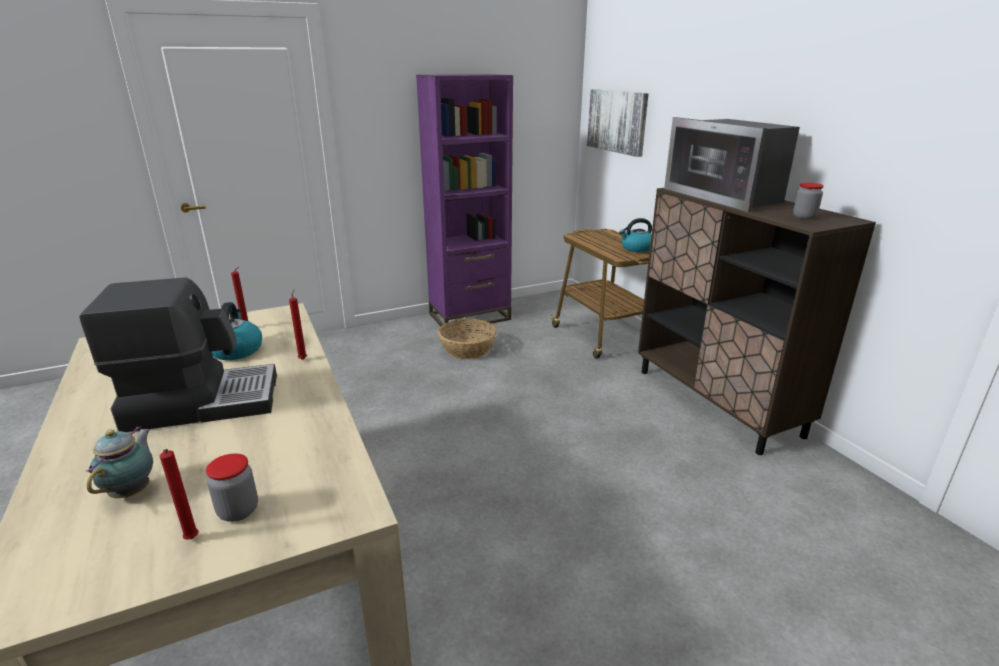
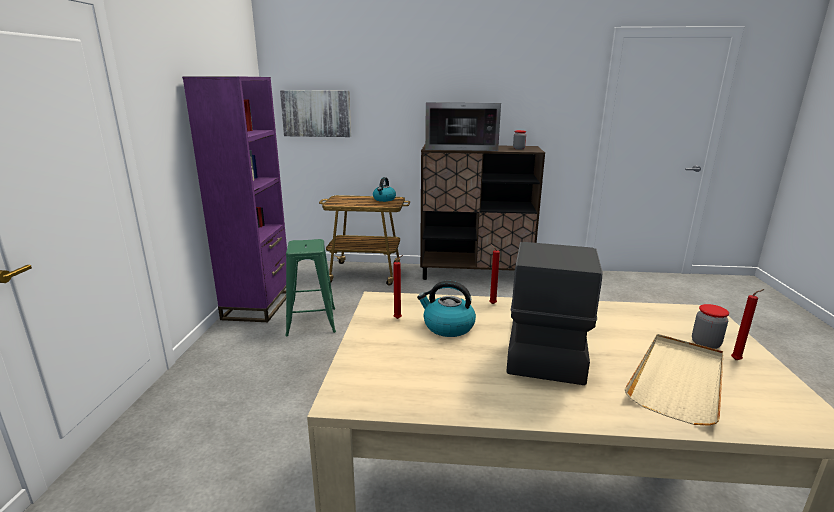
camera: 60 degrees left, 5 degrees down
teapot [86,426,153,498] -> beige tray [625,334,724,426]
basket [438,319,497,359] -> green stool [285,239,336,336]

